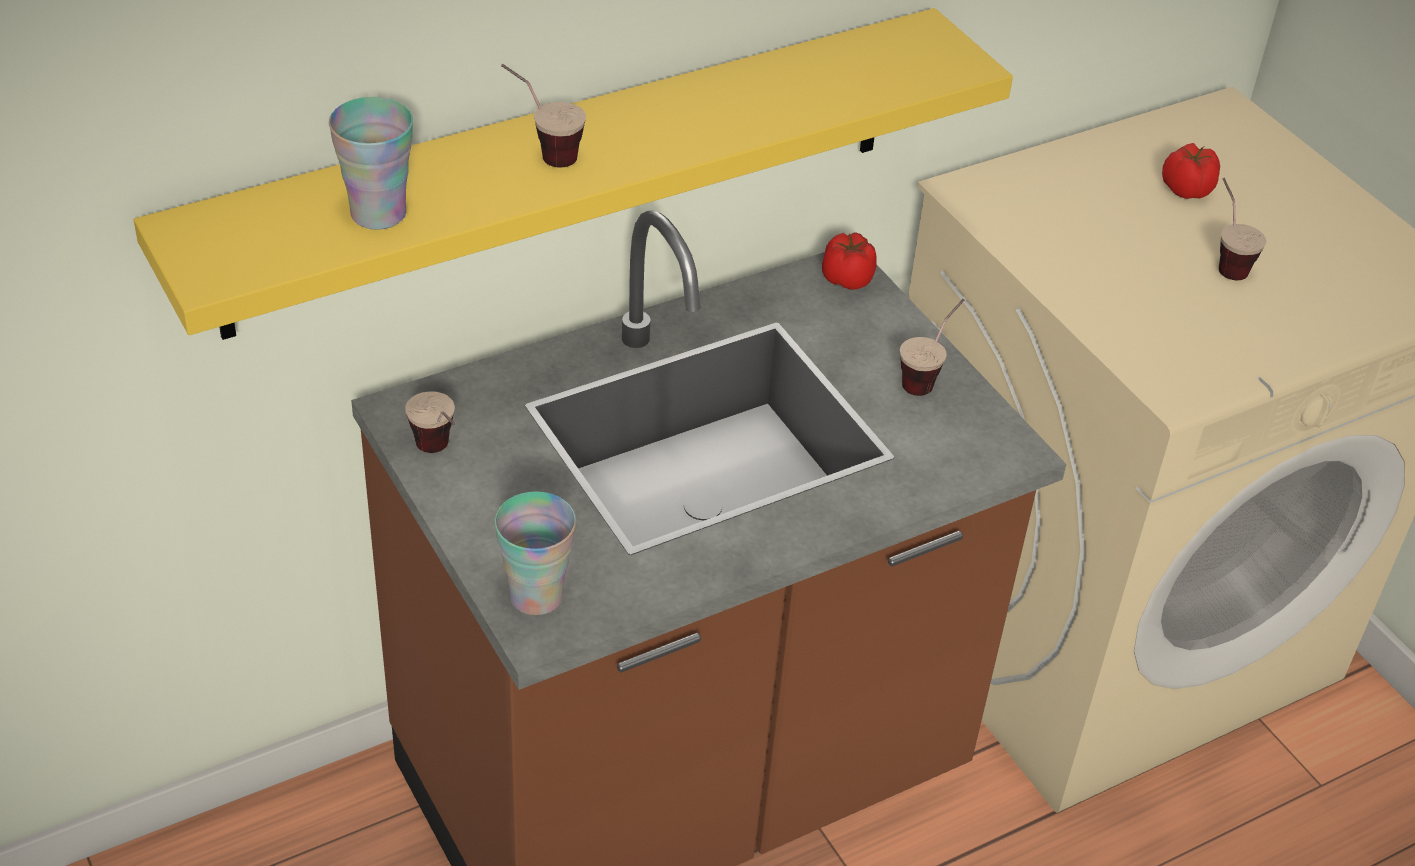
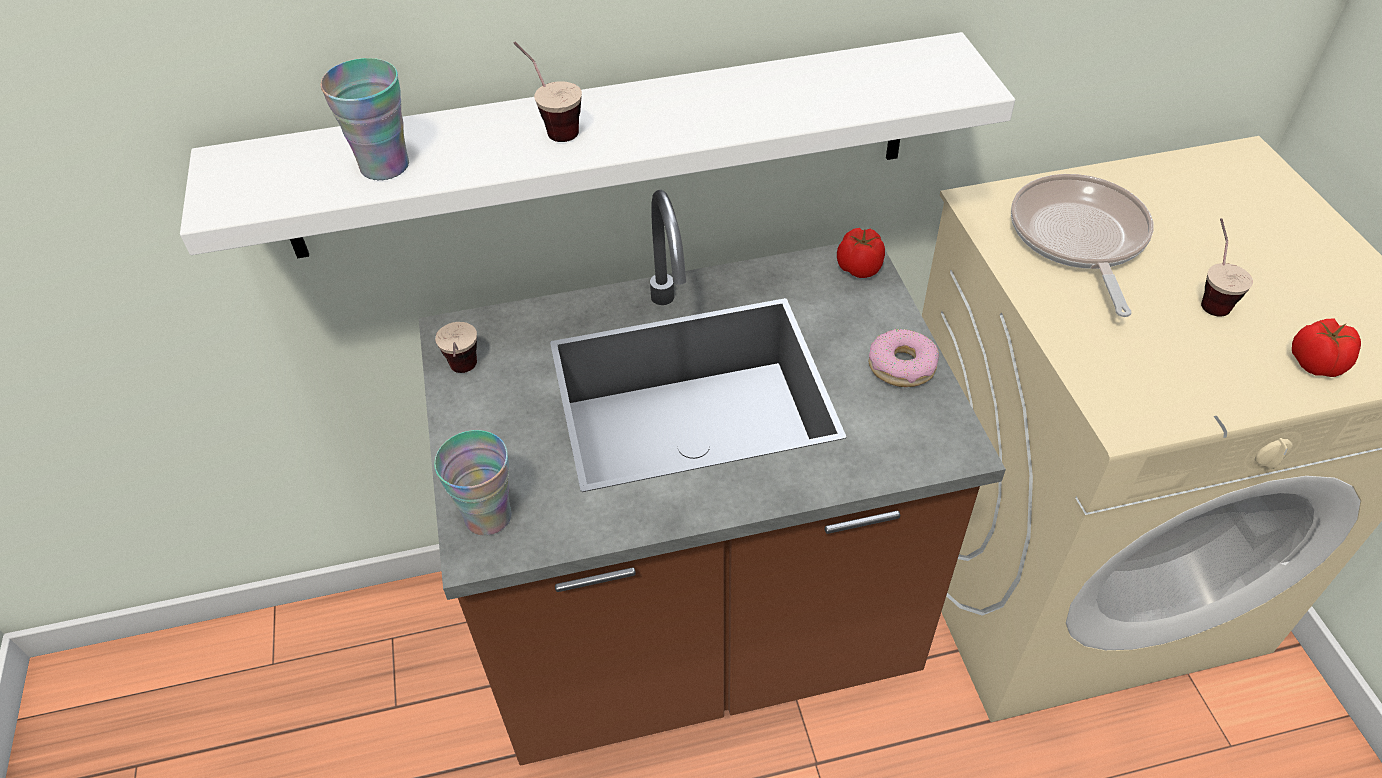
camera: 20 degrees right, 5 degrees up
yellow shelf [134,8,1013,340] -> white shelf [180,32,1015,258]
cup [900,299,964,396] -> donut [869,329,939,387]
tomato [1162,143,1220,199] -> tomato moved to [1292,318,1361,377]
none -> frying pan [1011,174,1154,317]

